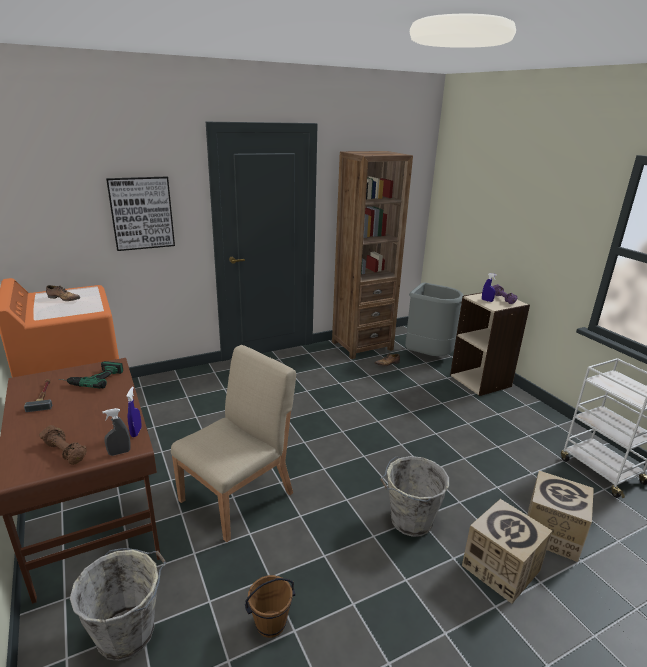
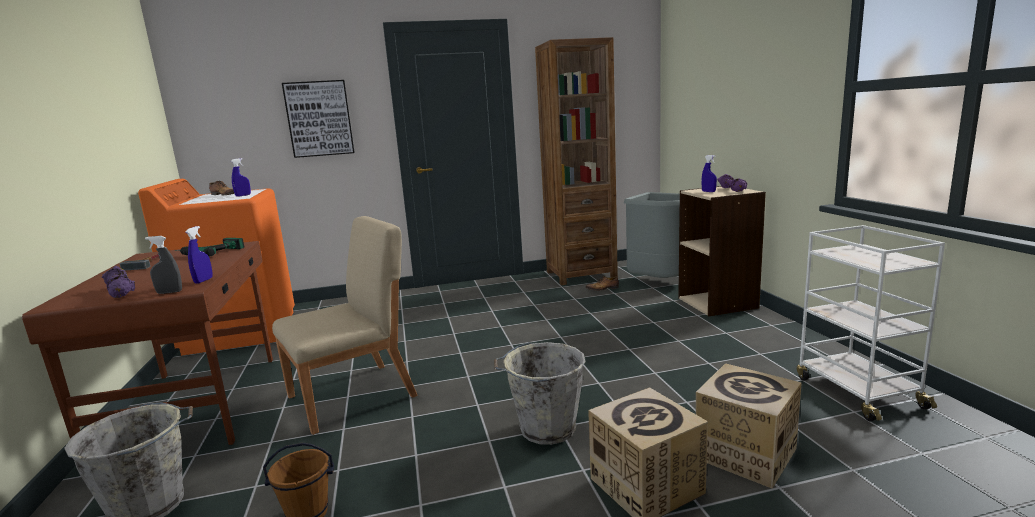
camera: 15 degrees right, 10 degrees down
brown dumbbell [39,425,87,465] -> purple dumbbell [102,266,135,298]
none -> blue spray bottle [231,158,251,197]

